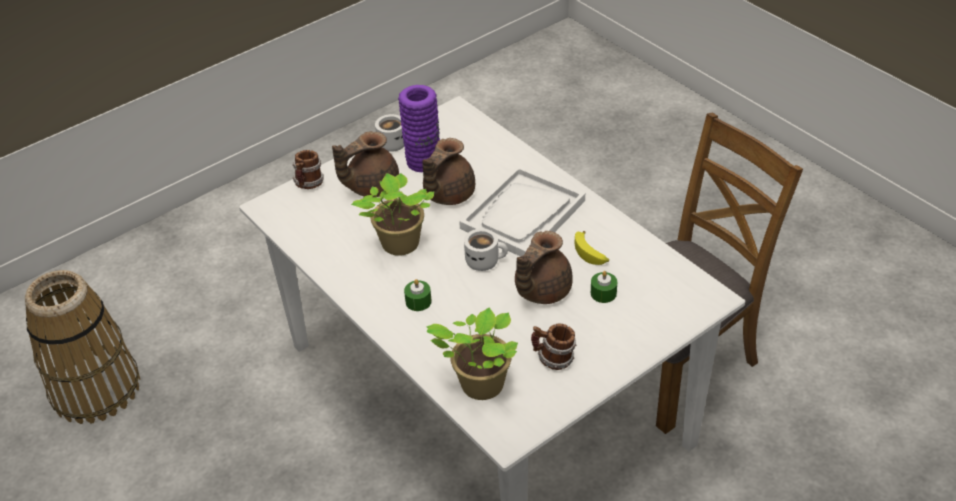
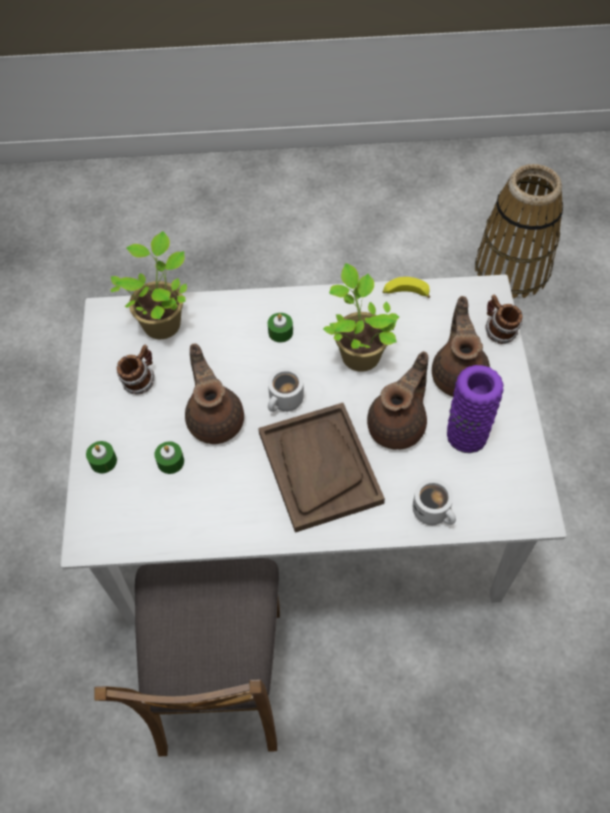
camera: 125 degrees right, 15 degrees up
white mug [375,114,404,152] -> white mug moved to [413,479,456,525]
brown teapot [422,138,475,205] -> brown teapot turned 60 degrees clockwise [367,351,428,450]
white tray [459,165,585,257] -> brown tray [258,403,385,533]
banana [575,231,609,265] -> banana moved to [383,277,430,298]
none -> green candle [86,441,117,473]

